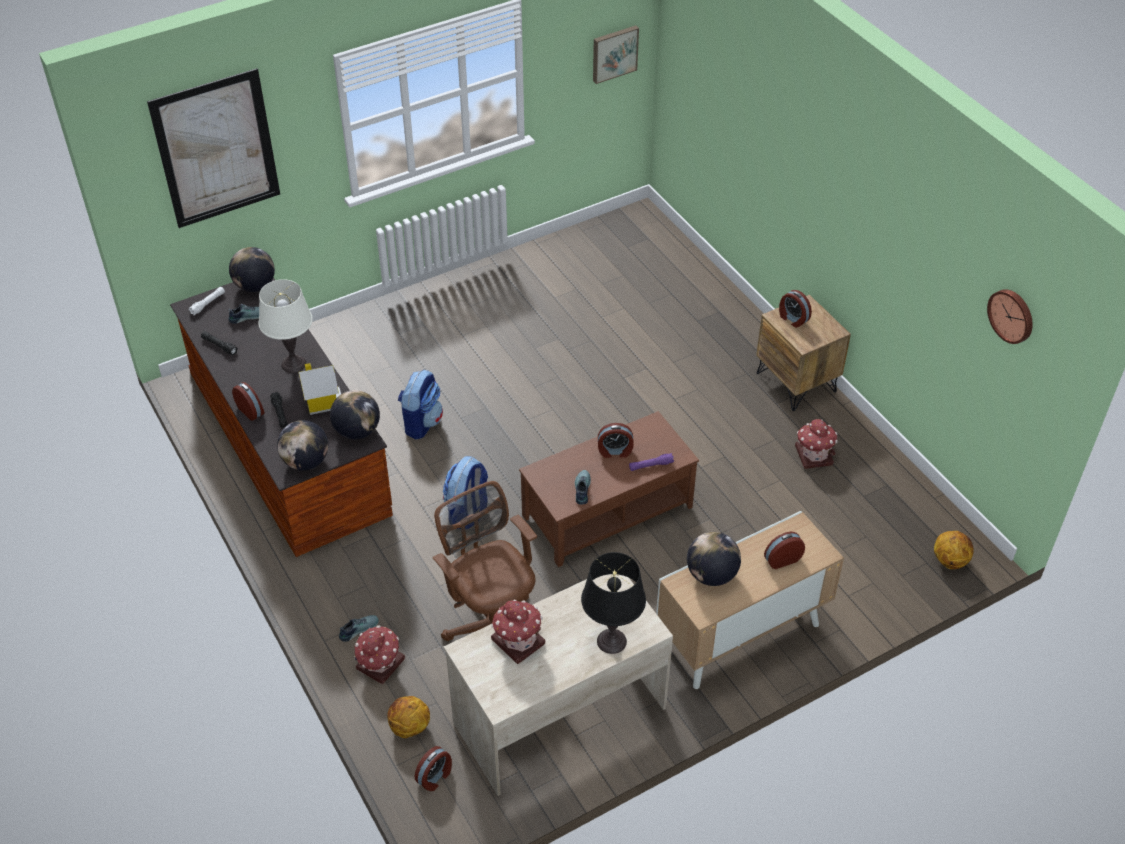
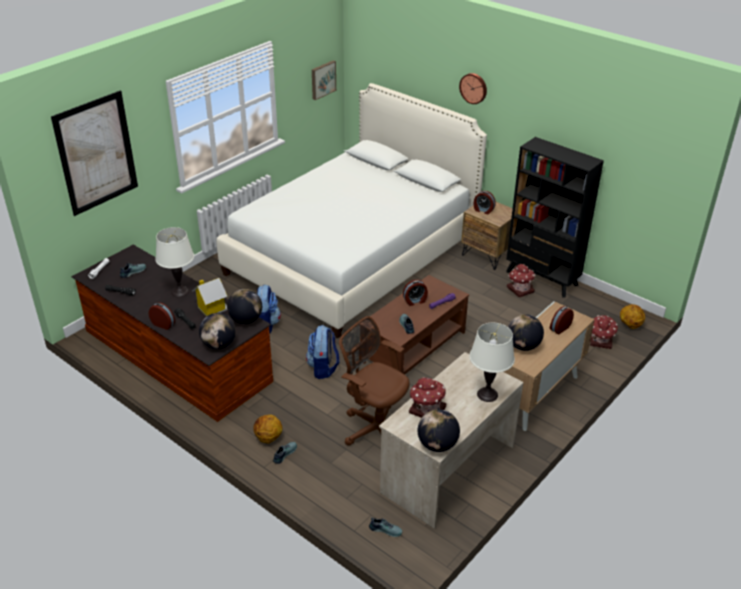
camera: 20 degrees left, 10 degrees down
globe [229,247,275,292] -> globe moved to [418,409,460,452]
toy house [355,625,405,684] -> toy house moved to [590,315,618,349]
basketball [388,696,430,738] -> basketball moved to [254,415,282,443]
alarm clock [415,746,452,791] -> shoe [369,517,403,537]
black table lamp [581,552,646,654] -> white table lamp [469,323,515,402]
wall clock [987,289,1033,344] -> wall clock moved to [459,73,487,104]
none -> white bed [216,83,487,339]
none -> black bookcase [506,137,604,298]

